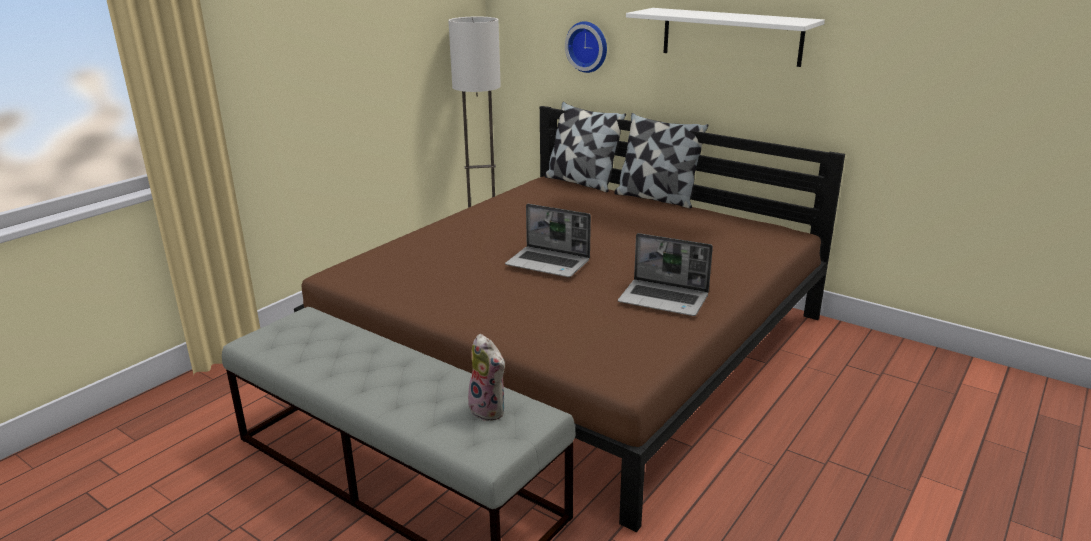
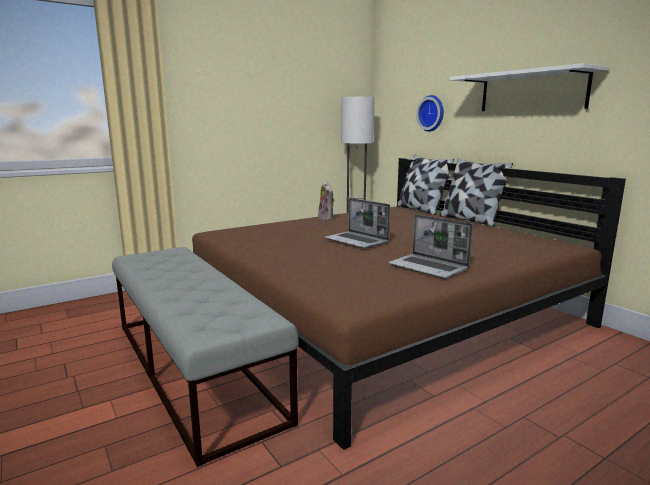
camera: 20 degrees right, 10 degrees down
plush toy [468,334,506,421] -> plush toy moved to [318,181,335,221]

